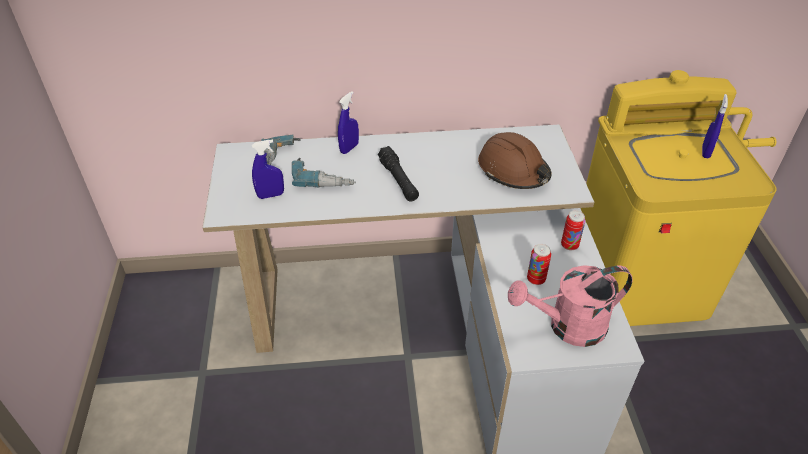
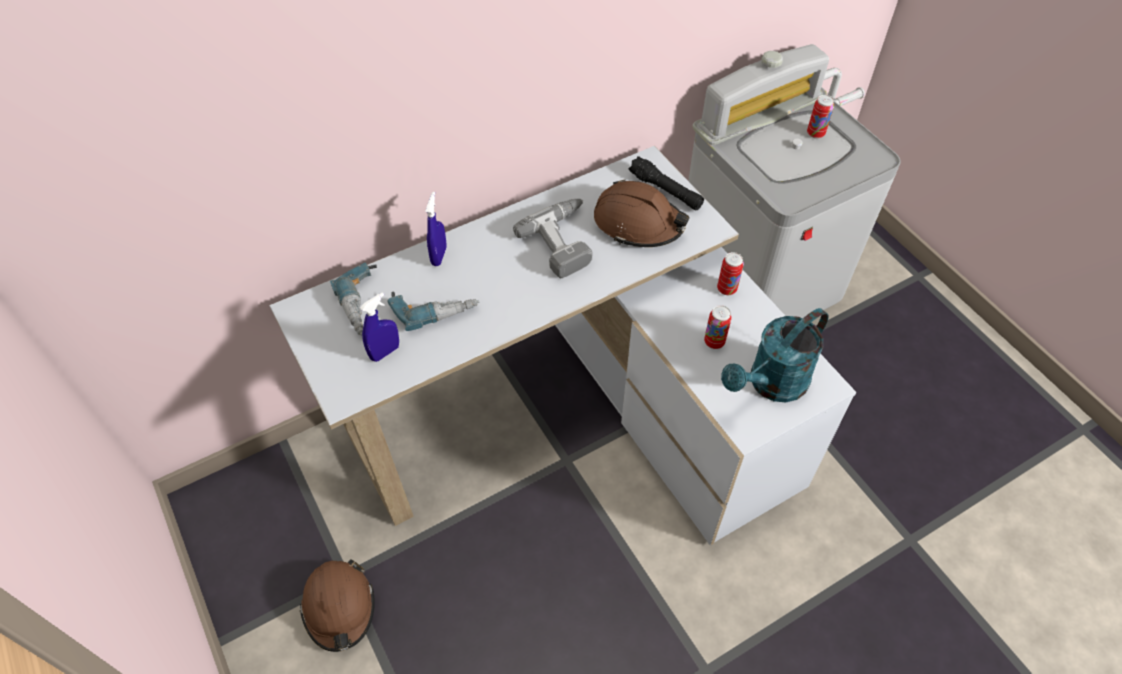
camera: 25 degrees left, 10 degrees up
black flashlight [378,146,419,201] -> black flashlight moved to [629,156,704,211]
pink watering can [508,265,633,347] -> turquoise watering can [721,308,829,402]
yellow washing machine [581,70,776,326] -> grey washing machine [688,44,901,318]
blue spray bottle [702,94,728,158] -> can [807,95,834,139]
none -> brown hard hat [300,559,375,652]
none -> power drill [513,199,593,278]

